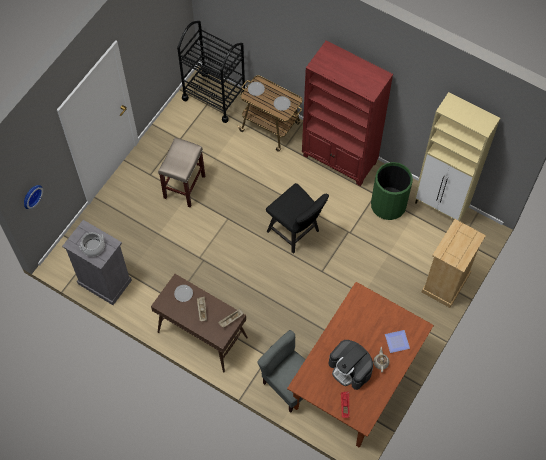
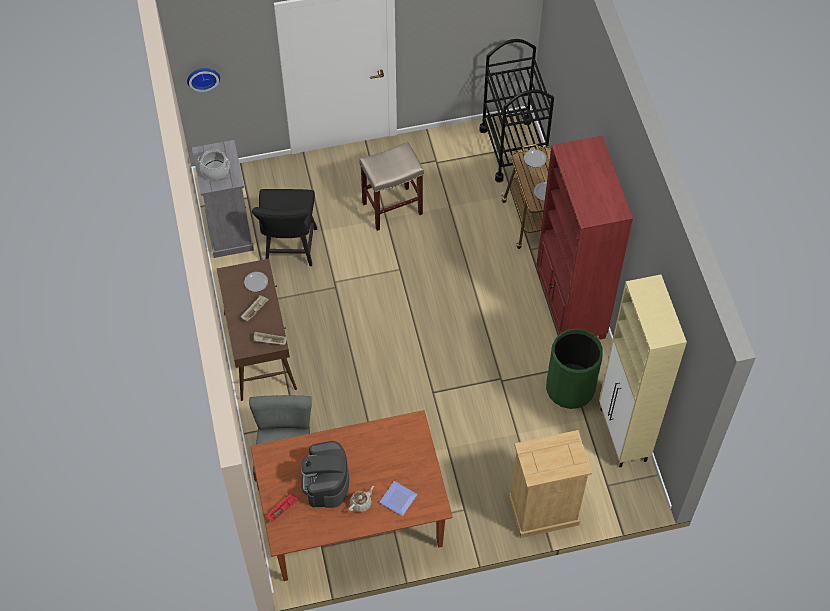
camera: 45 degrees right, 5 degrees down
black chair [266,183,329,254] -> black chair moved to [252,189,317,266]

